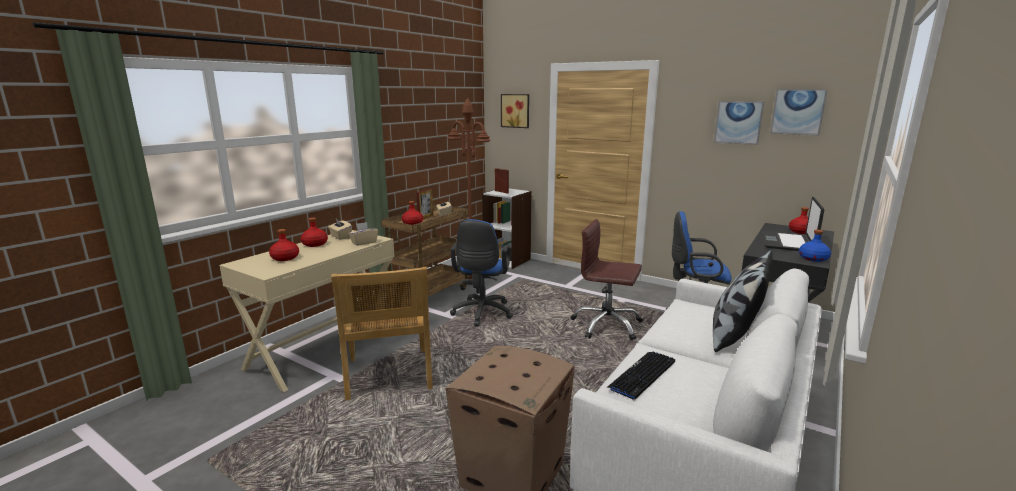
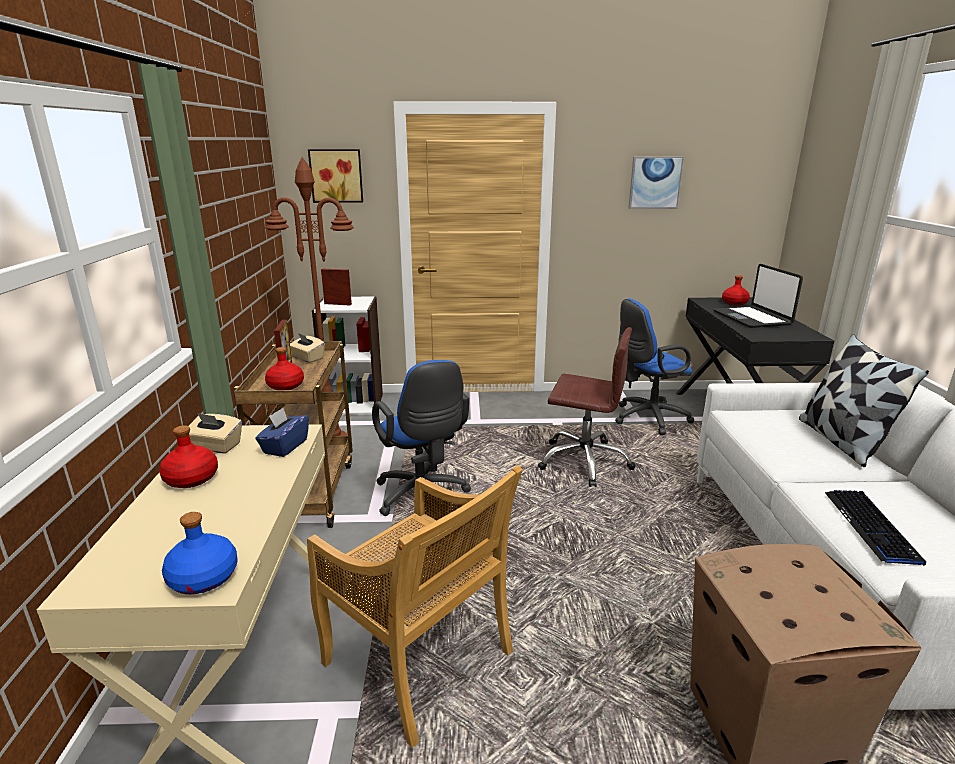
camera: 35 degrees left, 5 degrees up
red bottle [269,229,299,261] -> none
beige tissue box [348,222,378,246] -> blue tissue box [255,408,309,457]
brown office chair [570,219,643,340] -> brown office chair turned 150 degrees counterclockwise [538,327,635,487]
picture [770,89,828,135] -> none
blue bottle [799,229,831,262] -> blue bottle moved to [162,512,237,594]

